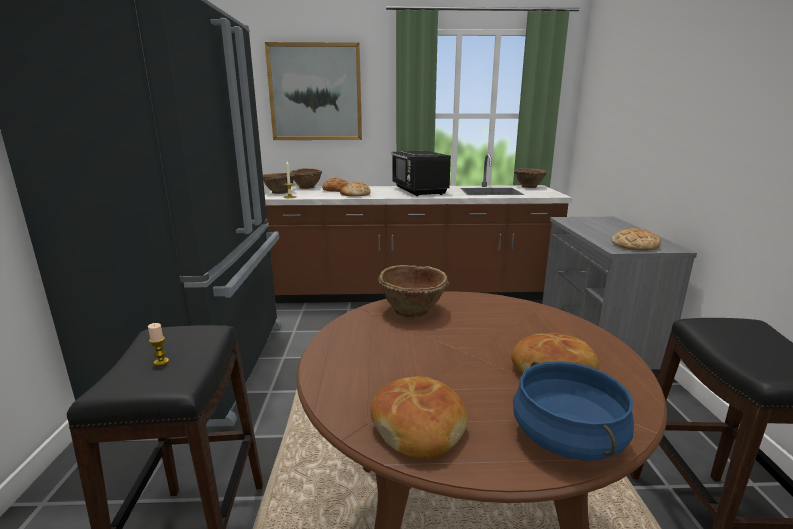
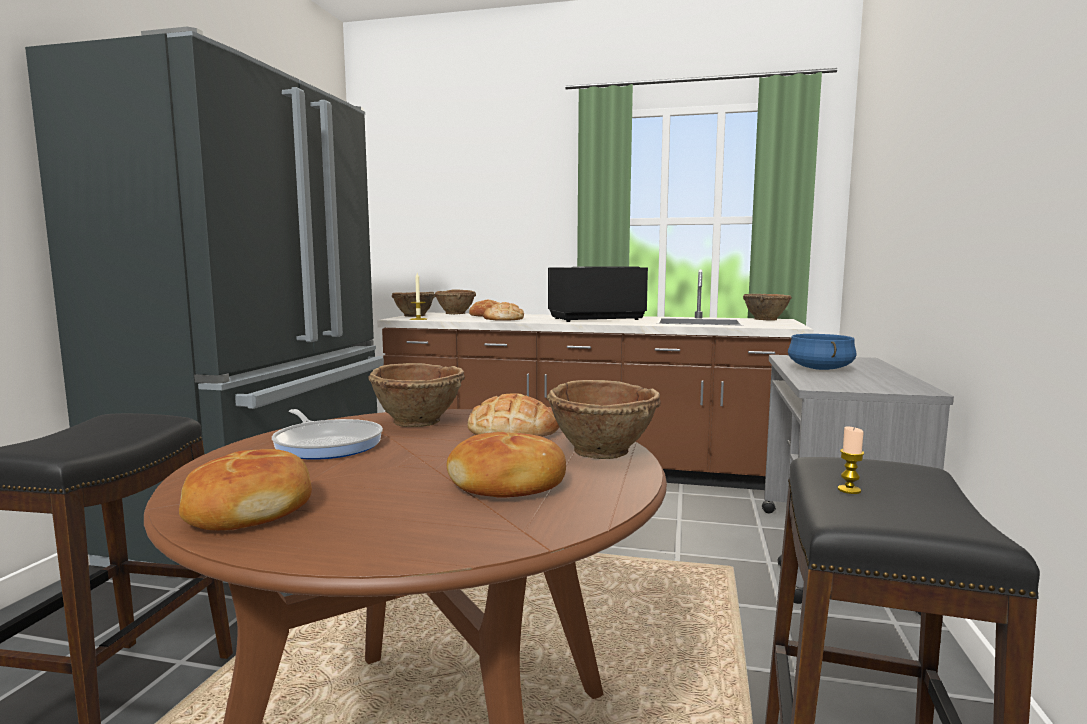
camera: 15 degrees right, 10 degrees down
candle [148,323,169,366] -> candle moved to [838,426,865,494]
picture [265,42,362,140] -> none
black microwave [391,151,451,196] -> black microwave turned 75 degrees clockwise [548,266,648,322]
blue cooking pot [513,361,634,461] -> blue cooking pot moved to [788,334,856,370]
bread [611,228,661,251] -> bread moved to [467,393,559,437]
none -> frying pan [272,409,383,460]
none -> brown bowl [547,380,661,459]

